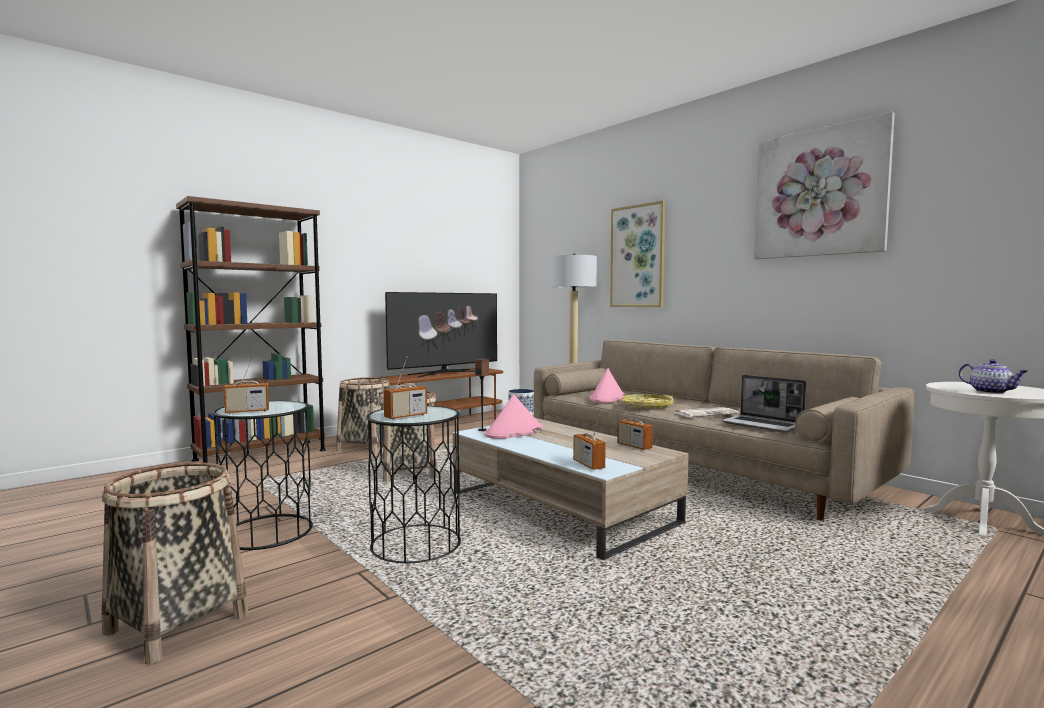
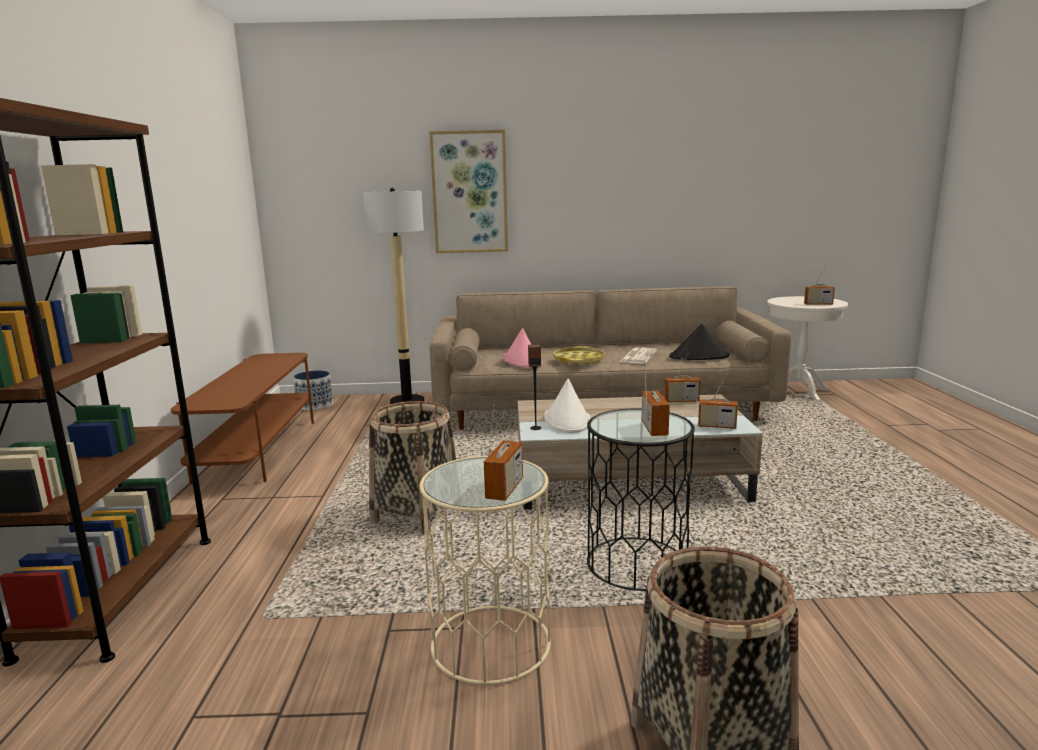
camera: 50 degrees left, 10 degrees up
black side table [213,401,313,550] -> beige side table [419,456,551,685]
basket [336,377,390,454] -> none
television [385,292,497,378] -> none
pink hat [484,394,543,439] -> white hat [544,378,590,433]
laptop [722,375,806,433] -> black hat [669,324,729,360]
picture [754,112,895,259] -> none
teapot [959,359,1028,394] -> radio [804,266,835,305]

